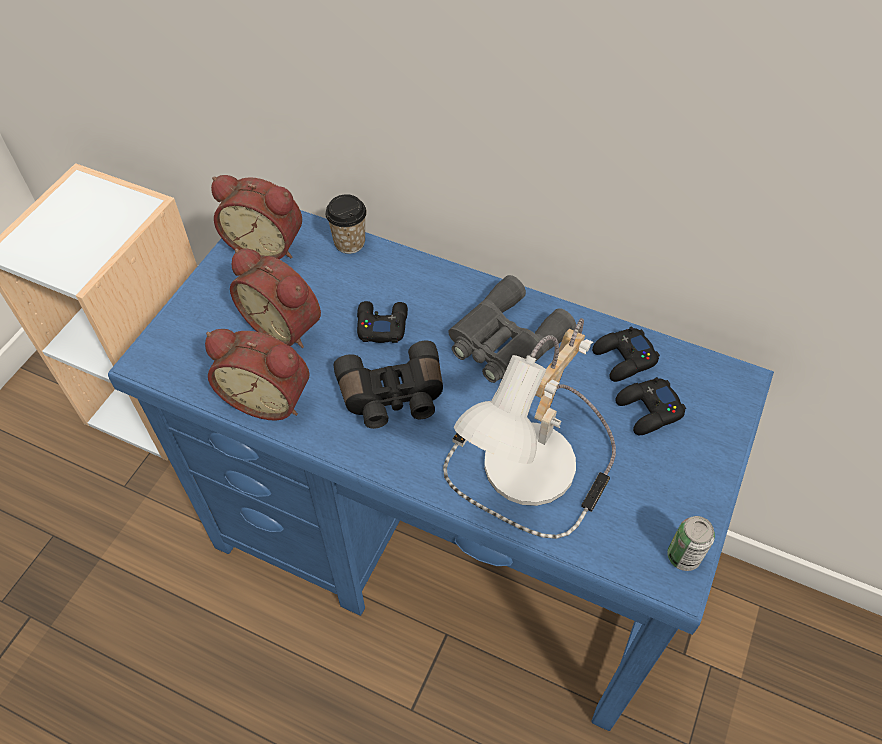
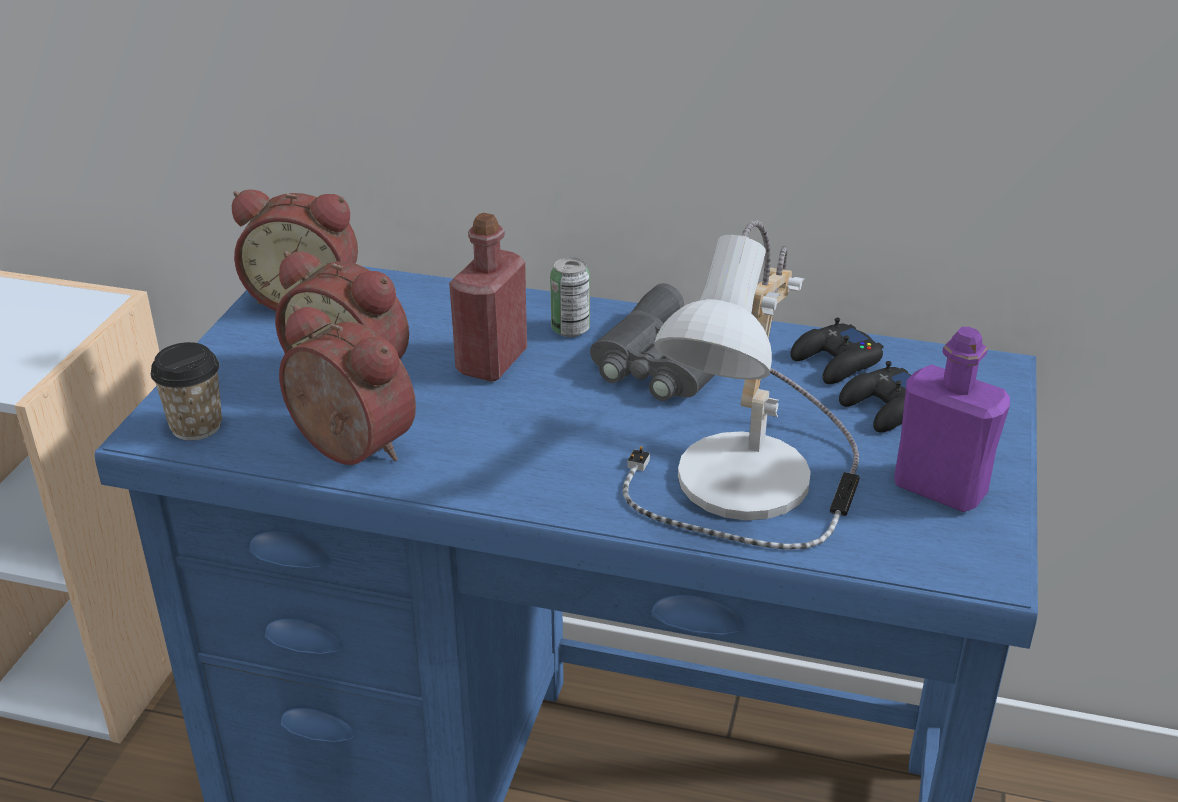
camera: 10 degrees left, 20 degrees down
alarm clock [205,329,310,421] -> alarm clock turned 150 degrees counterclockwise [279,305,416,465]
cup [325,194,367,254] -> cup moved to [151,342,222,441]
black binoculars [334,341,443,429] -> none
black game controller [357,301,408,343] -> red bottle [449,213,527,382]
can [667,516,715,571] -> can moved to [550,257,590,337]
none -> purple bottle [894,327,1010,512]

